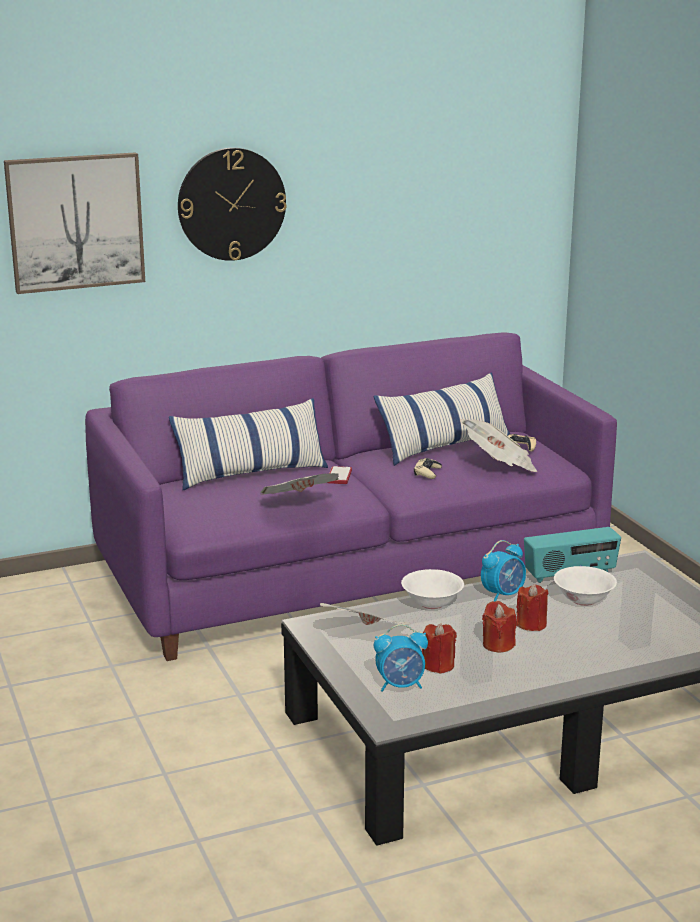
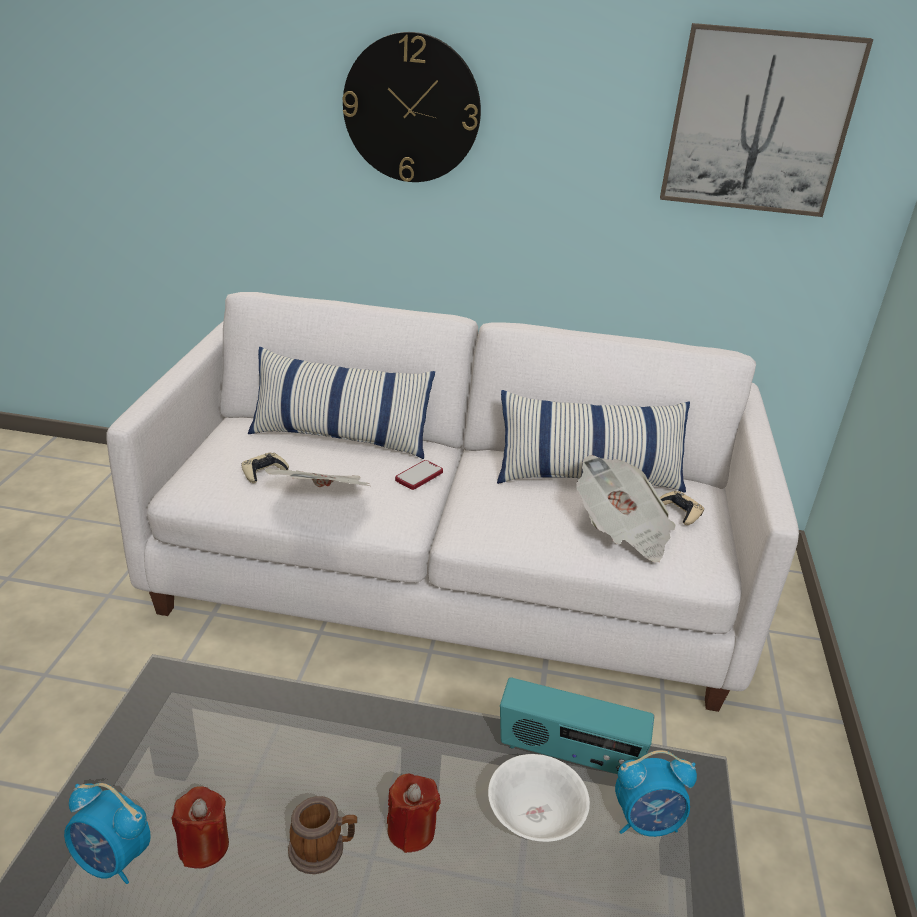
camera: 30 degrees right, 10 degrees up
picture [4,152,145,294] -> picture moved to [660,23,874,217]
purple sofa [85,332,617,661] -> white sofa [106,292,799,712]
newspaper [320,603,413,628] -> none
white bowl [401,569,464,609] -> none
beige game controller [414,458,442,479] -> beige game controller moved to [241,452,289,483]
alarm clock [481,540,526,601] -> alarm clock moved to [615,750,697,837]
red candle [482,601,516,653] -> mug [288,796,357,874]

